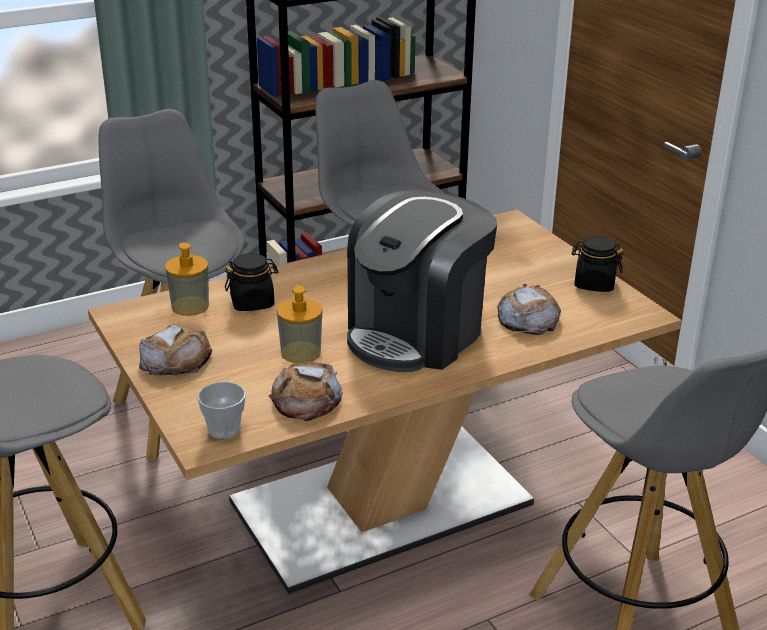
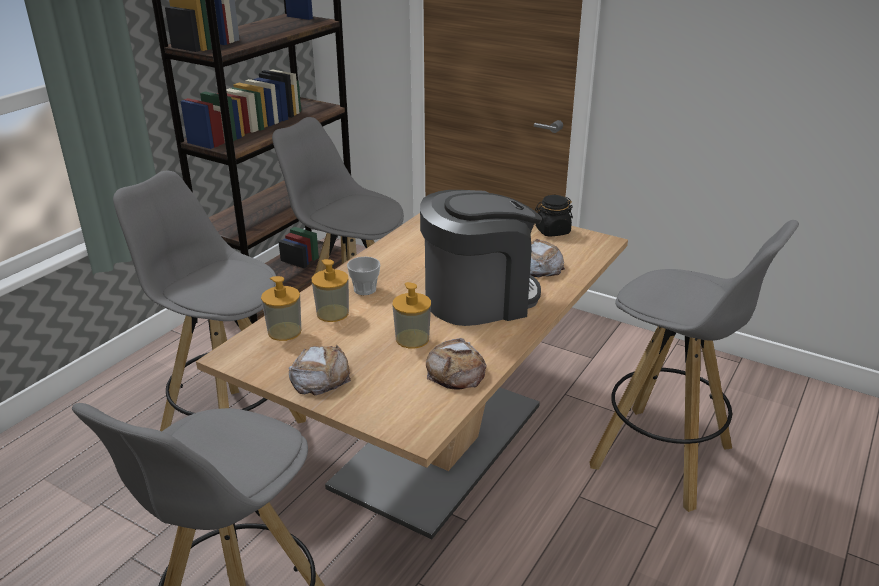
camera: 30 degrees left, 0 degrees up
cup [197,382,246,439] -> cup moved to [347,257,380,295]
black jar [225,253,279,311] -> soap dispenser [311,259,349,322]
coffee machine [347,190,497,372] -> coffee machine turned 120 degrees counterclockwise [420,190,542,326]

